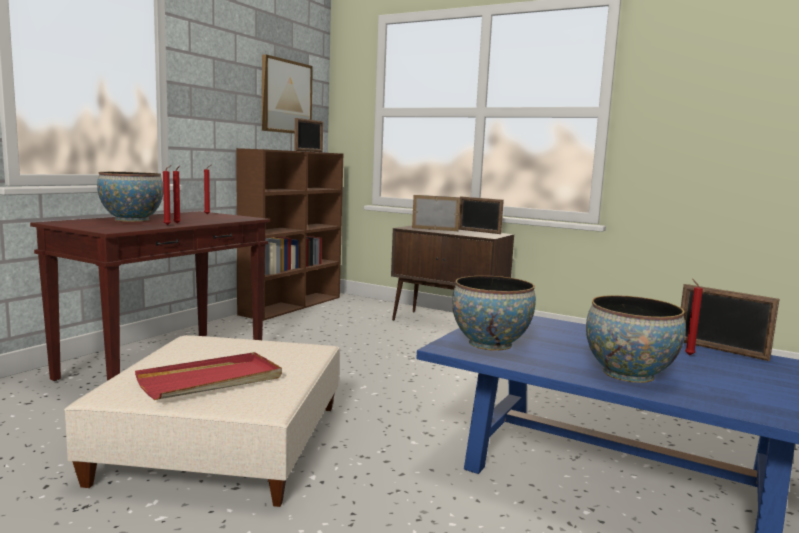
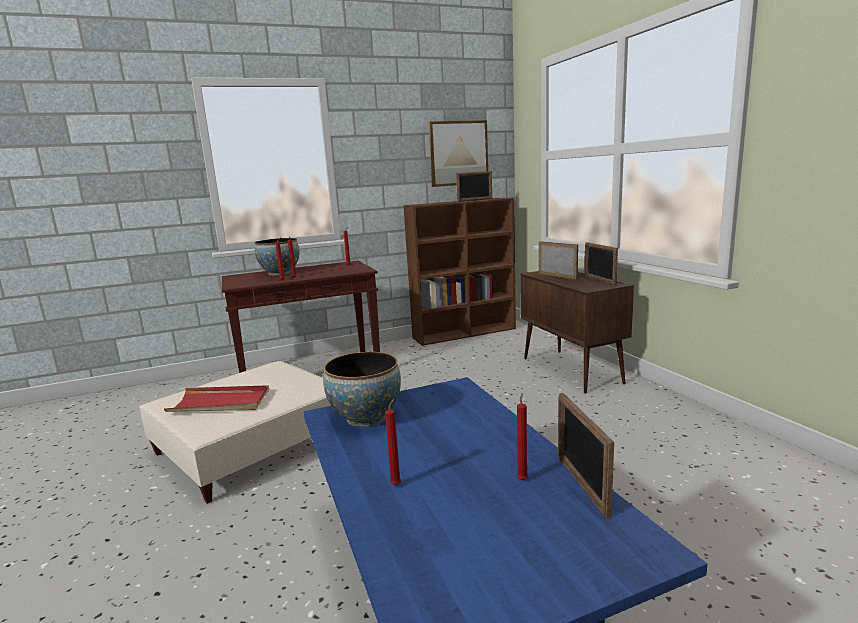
camera: 40 degrees right, 5 degrees up
bowl [586,295,686,383] -> red candle [385,399,401,485]

